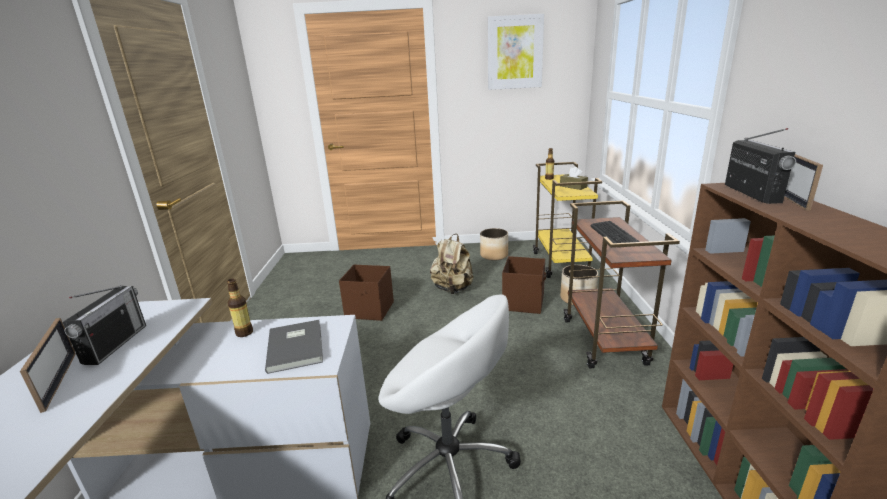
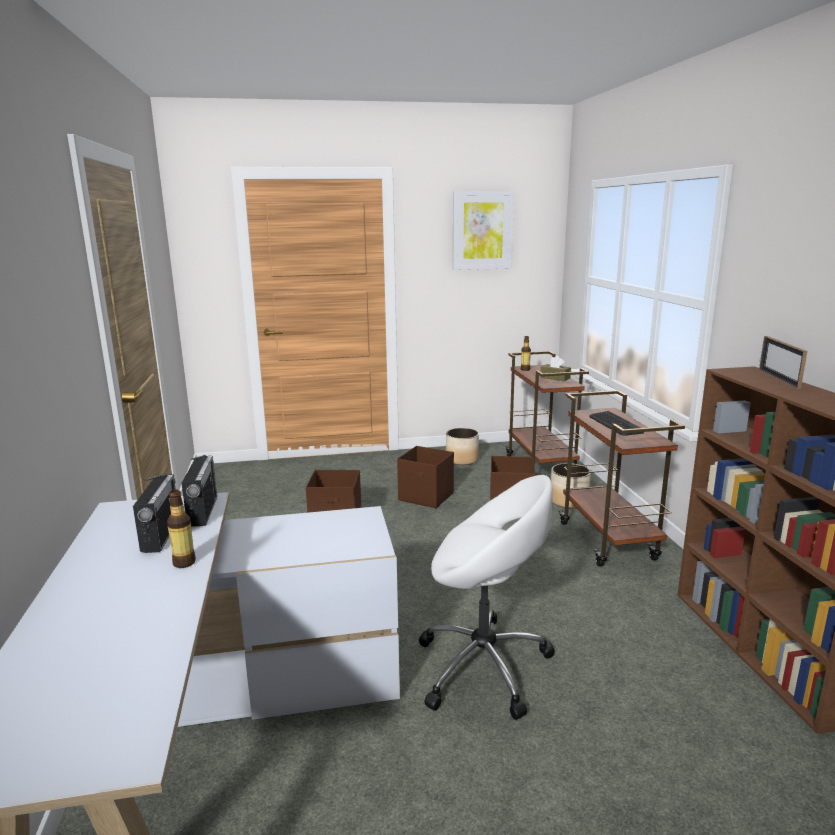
camera: 10 degrees left, 5 degrees down
picture frame [20,318,76,413] -> none
bottle [227,279,253,337] -> bottle moved to [167,490,196,568]
grey book [265,320,323,374] -> none
beige backpack [430,234,474,294] -> brown storage box [397,446,454,508]
yellow cart [533,162,602,278] -> brown cart [505,351,589,466]
radio [725,128,796,204] -> radio moved to [181,455,217,527]

